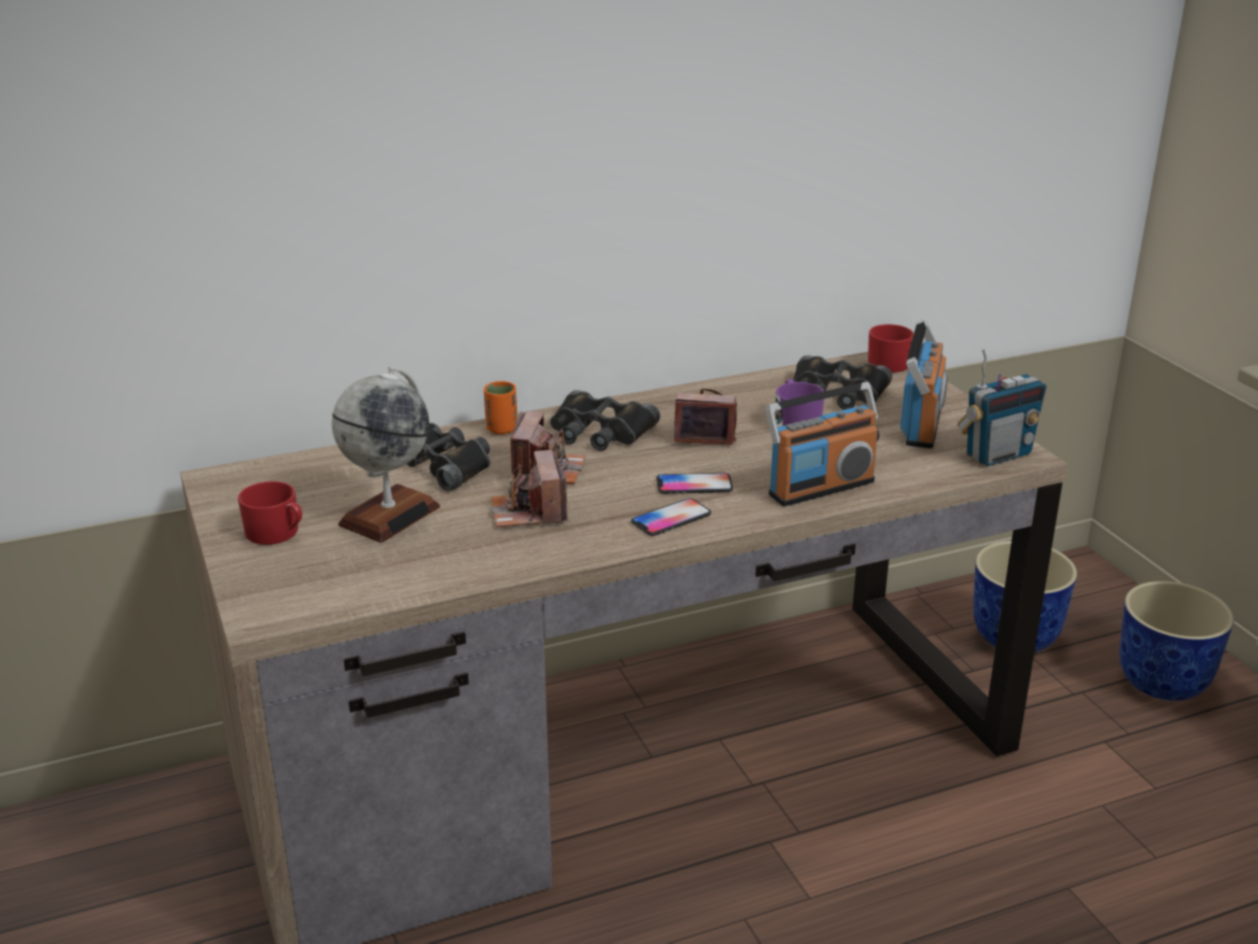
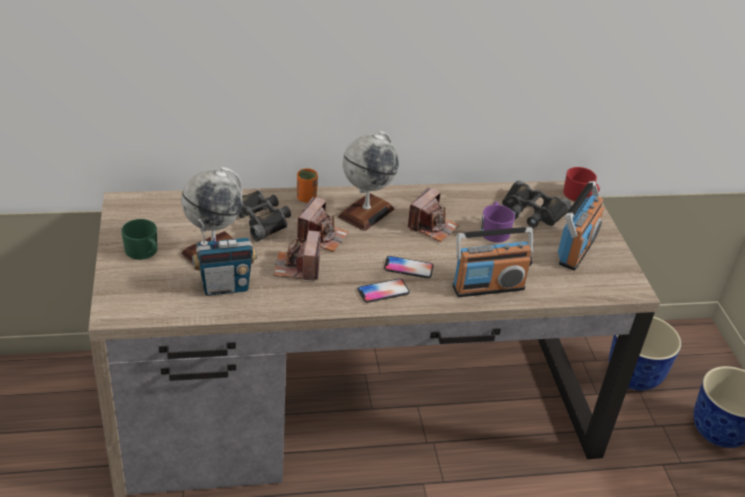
camera: 10 degrees right, 10 degrees up
red mug [238,481,302,545] -> green mug [121,219,157,260]
black binoculars [550,390,660,451] -> globe [338,131,399,231]
camera [674,388,737,445] -> camera turned 105 degrees clockwise [408,187,459,242]
radio [957,348,1046,466] -> radio moved to [192,219,257,296]

